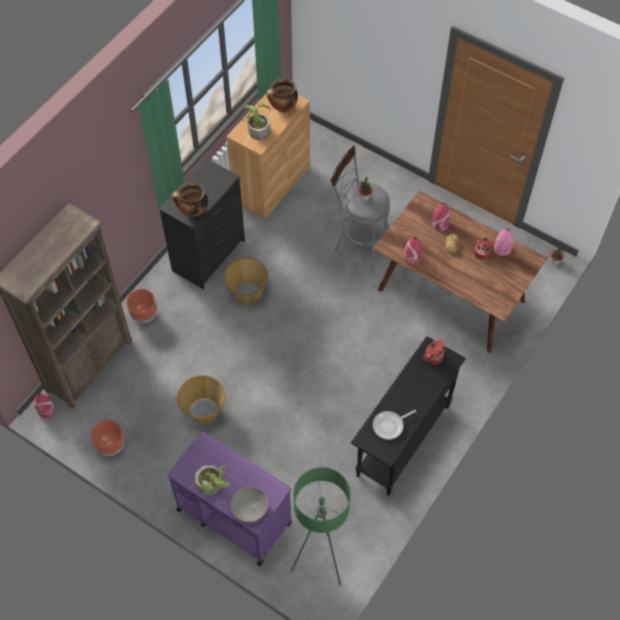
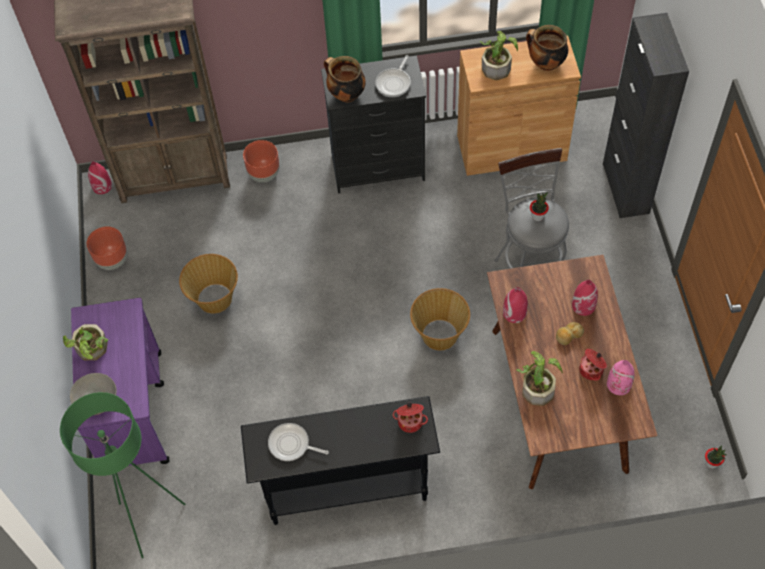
camera: 50 degrees right, 0 degrees up
basket [223,258,268,305] -> basket moved to [410,288,470,350]
none -> frying pan [375,55,411,97]
none -> potted plant [516,351,563,406]
none -> black cabinet [603,13,689,218]

